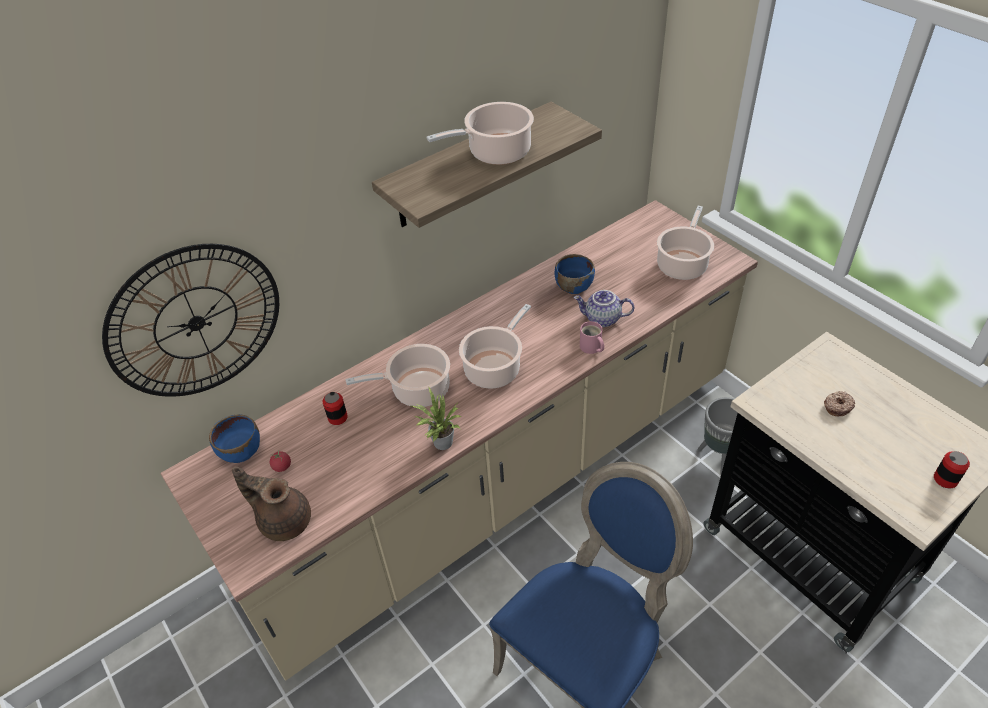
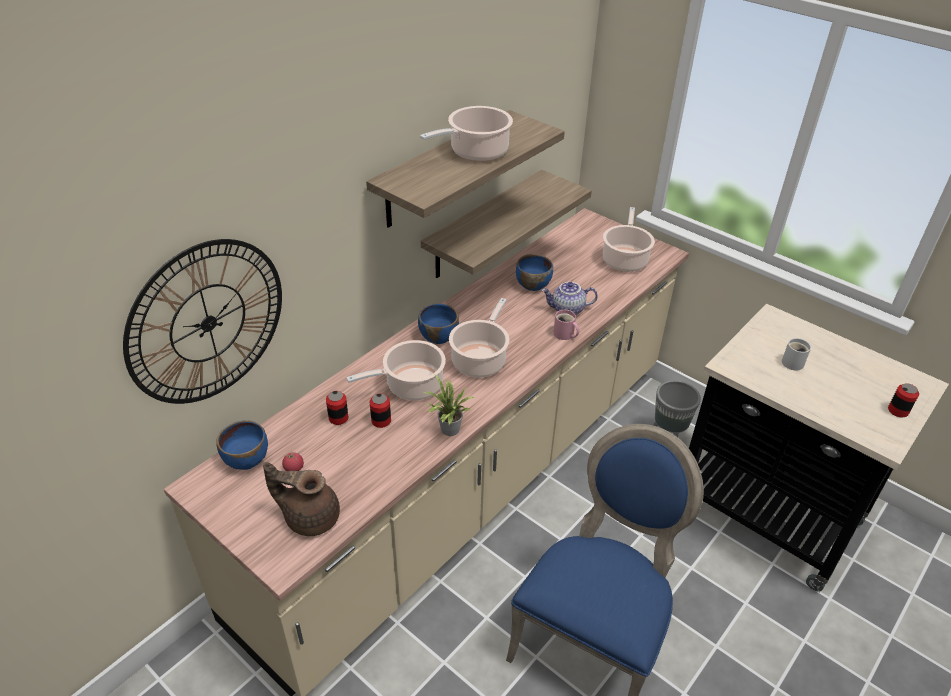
camera: 15 degrees left, 5 degrees down
donut [824,391,855,416] -> white mug [782,338,811,371]
none -> can [370,394,391,428]
none -> blue bowl [418,304,459,344]
none -> shelf [421,170,592,278]

